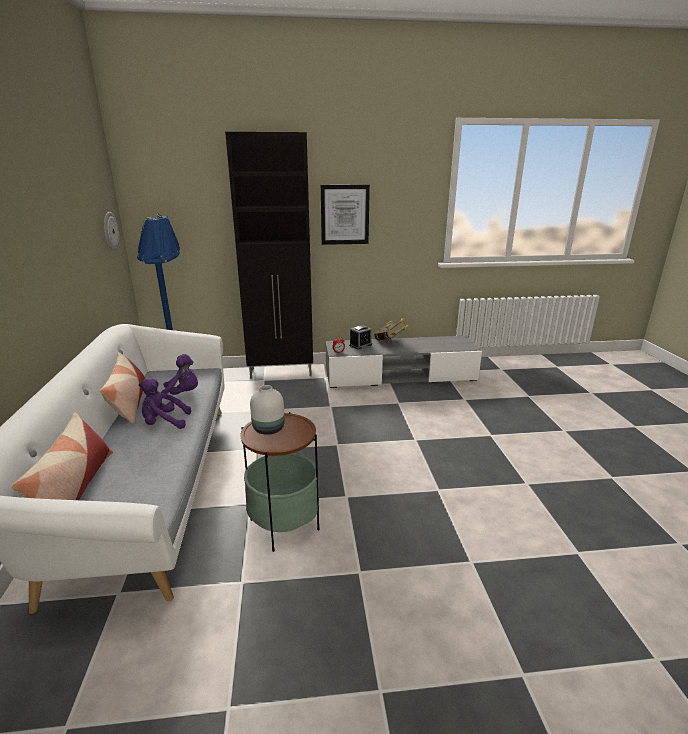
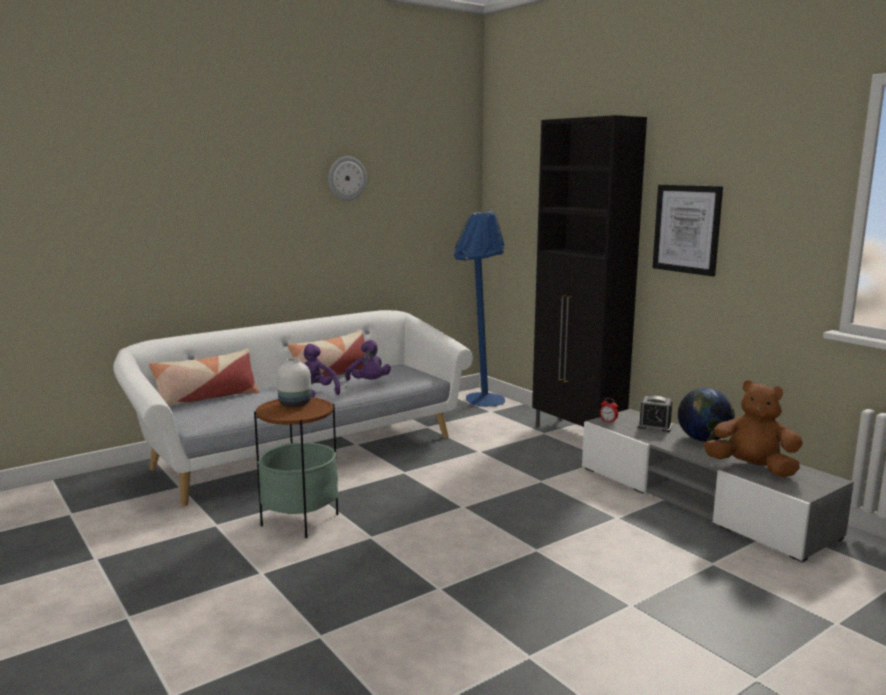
camera: 60 degrees right, 10 degrees down
wall clock [104,212,119,251] -> wall clock moved to [328,156,367,201]
book [374,318,409,341] -> globe [678,388,735,442]
none -> brown plush toy [704,380,803,477]

